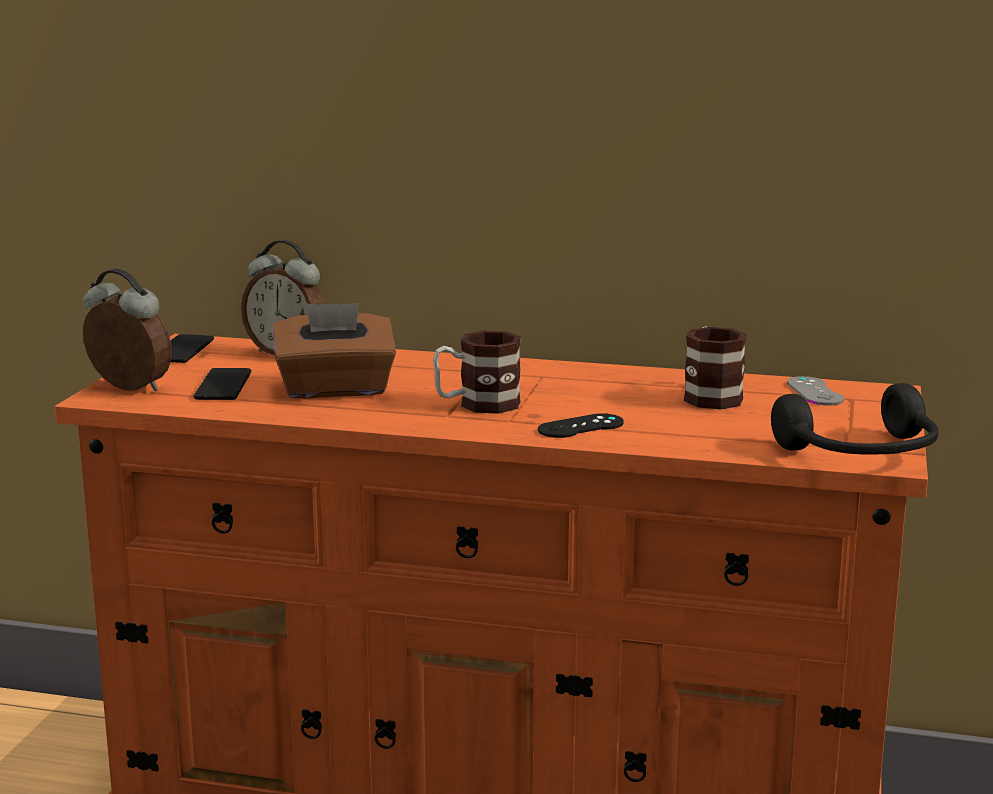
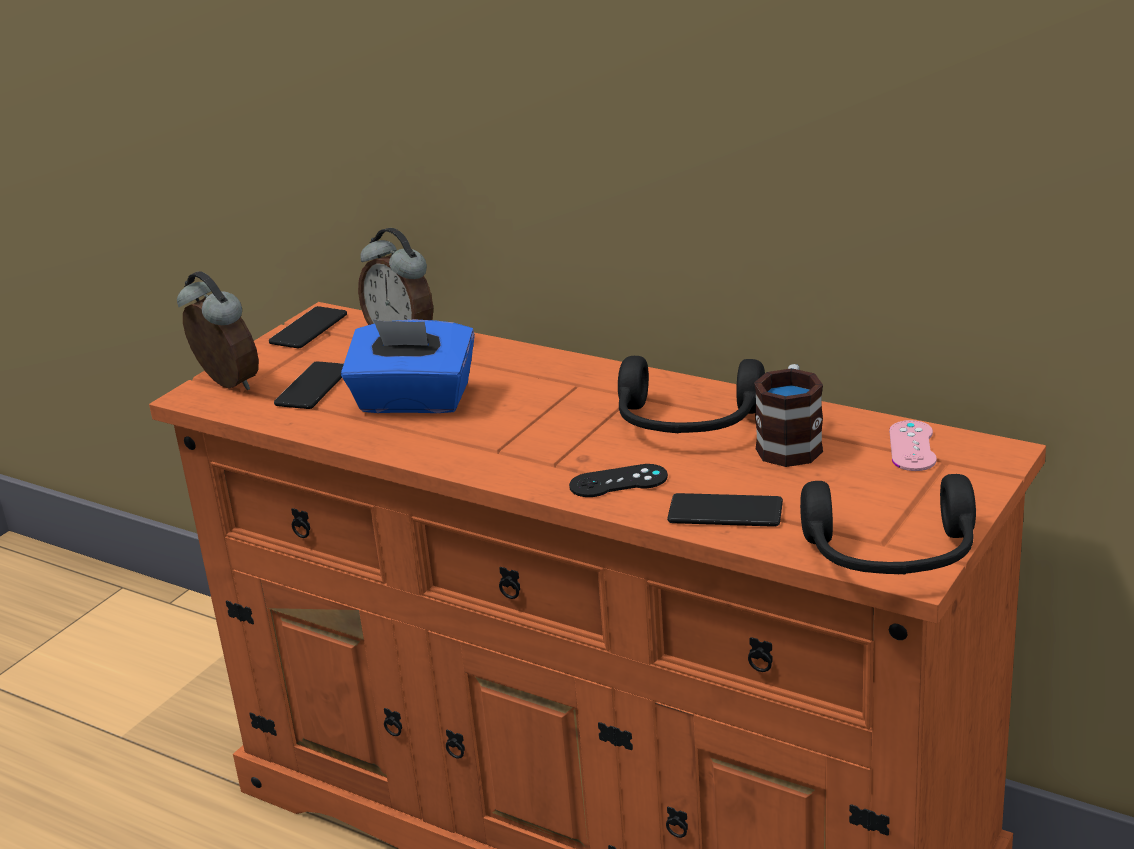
camera: 20 degrees right, 10 degrees up
brown tissue box [272,303,396,399] -> blue tissue box [341,319,475,413]
mug [433,330,521,414] -> none
grey game controller [787,376,844,405] -> pink game controller [889,420,937,471]
none -> black headphones [618,356,765,434]
none -> phone [667,493,783,527]

